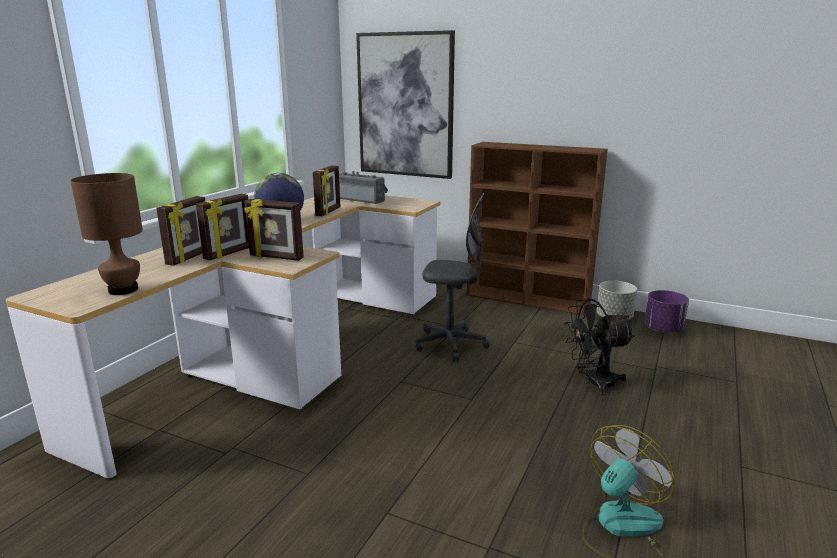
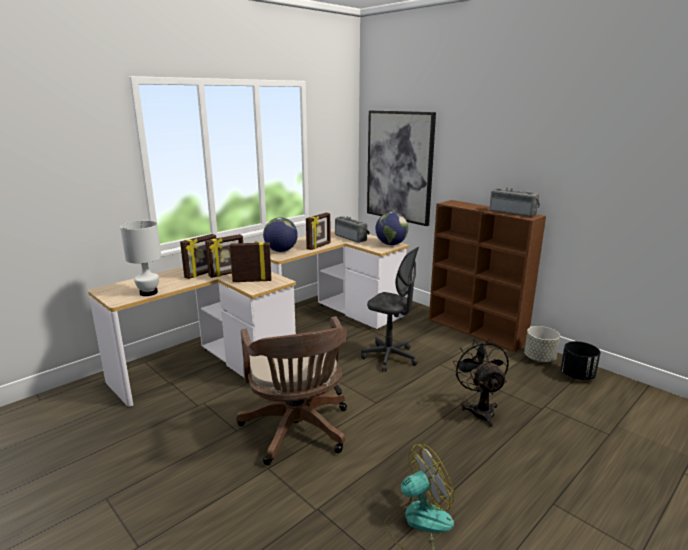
camera: 20 degrees right, 0 degrees up
brown table lamp [70,173,143,295] -> white table lamp [120,221,161,296]
picture frame [244,199,304,261] -> picture frame turned 135 degrees clockwise [230,241,272,282]
black fan [564,299,635,395] -> black fan turned 75 degrees clockwise [453,339,509,427]
purple planter [644,290,689,333] -> black planter [561,341,600,380]
none -> brown office chair [236,316,347,465]
none -> globe [375,212,408,245]
none -> radio [489,187,540,217]

